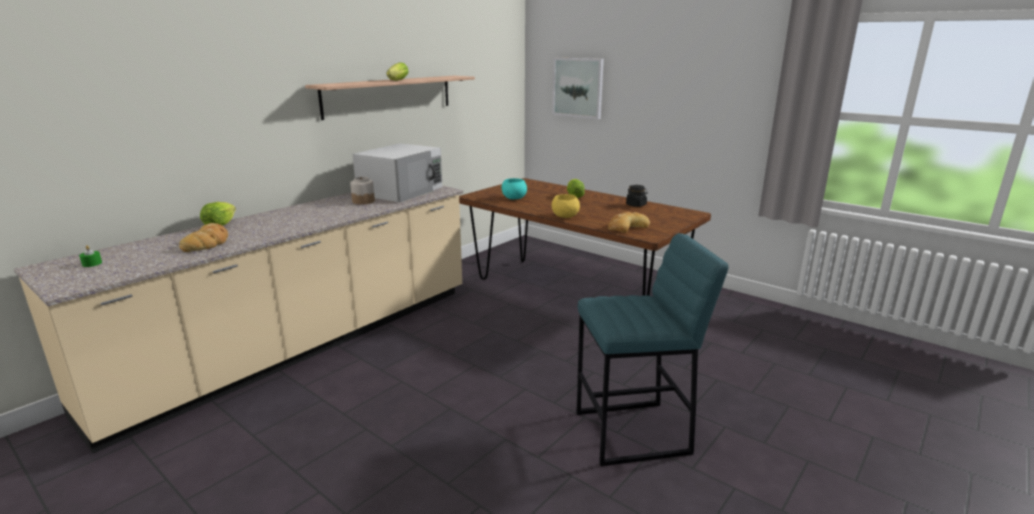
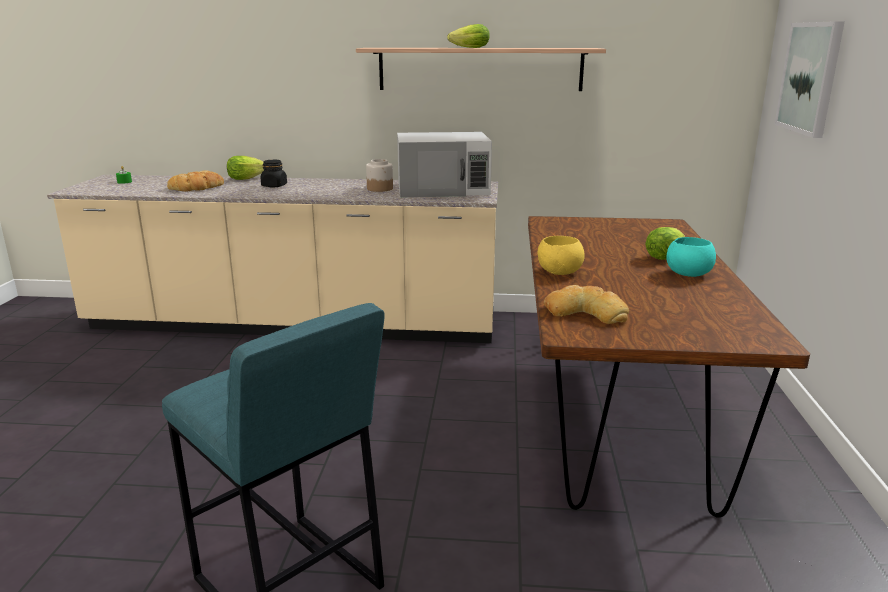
camera: 55 degrees right, 0 degrees up
turquoise bowl [502,178,527,199] -> turquoise bowl moved to [666,237,716,277]
black jar [626,185,648,207] -> black jar moved to [261,160,287,187]

